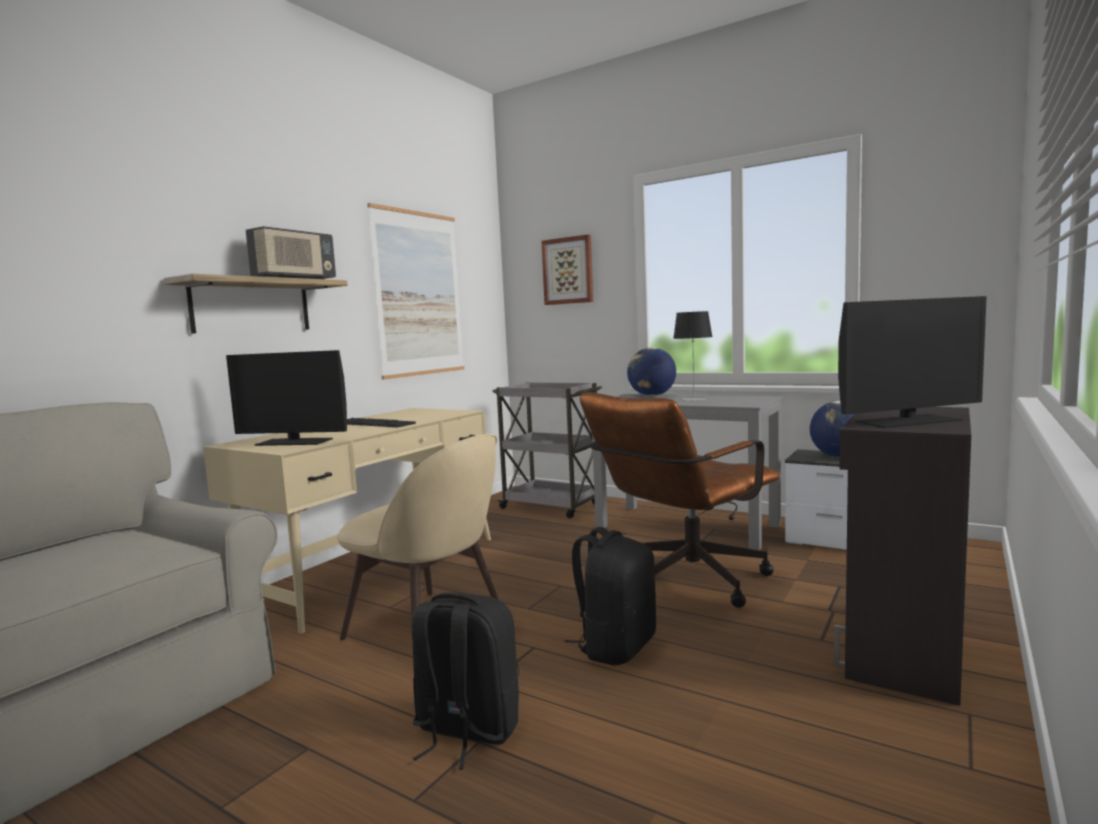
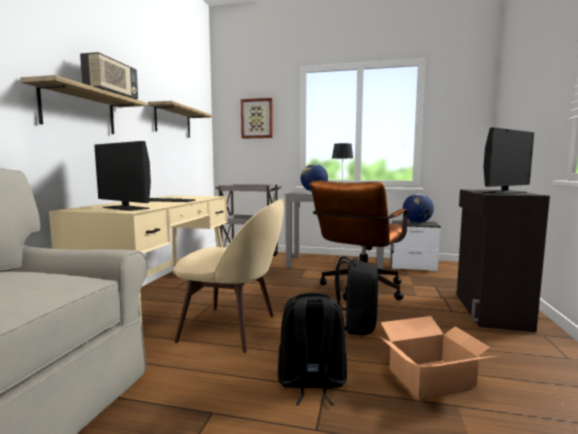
camera: 20 degrees left, 0 degrees up
monitor [226,350,347,446] -> monitor turned 45 degrees clockwise [94,141,151,211]
picture [367,203,465,380] -> shelf [148,101,212,137]
none -> cardboard box [380,316,496,399]

